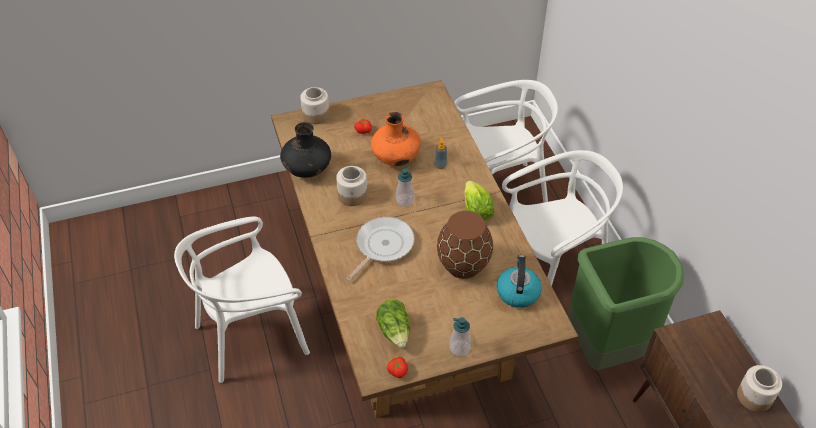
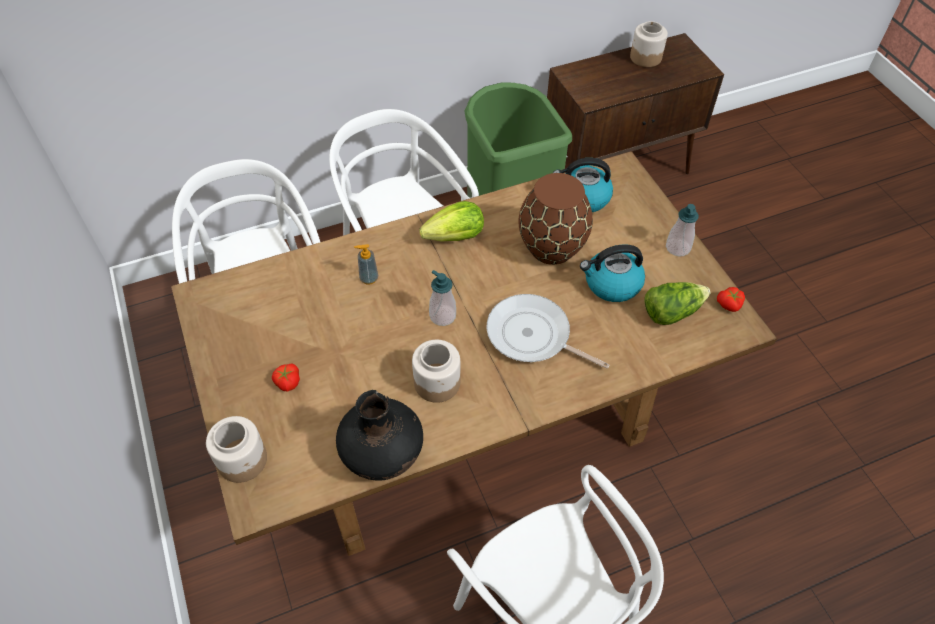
camera: 95 degrees left, 5 degrees up
orange vase [371,111,421,166] -> none
none -> kettle [580,244,645,302]

